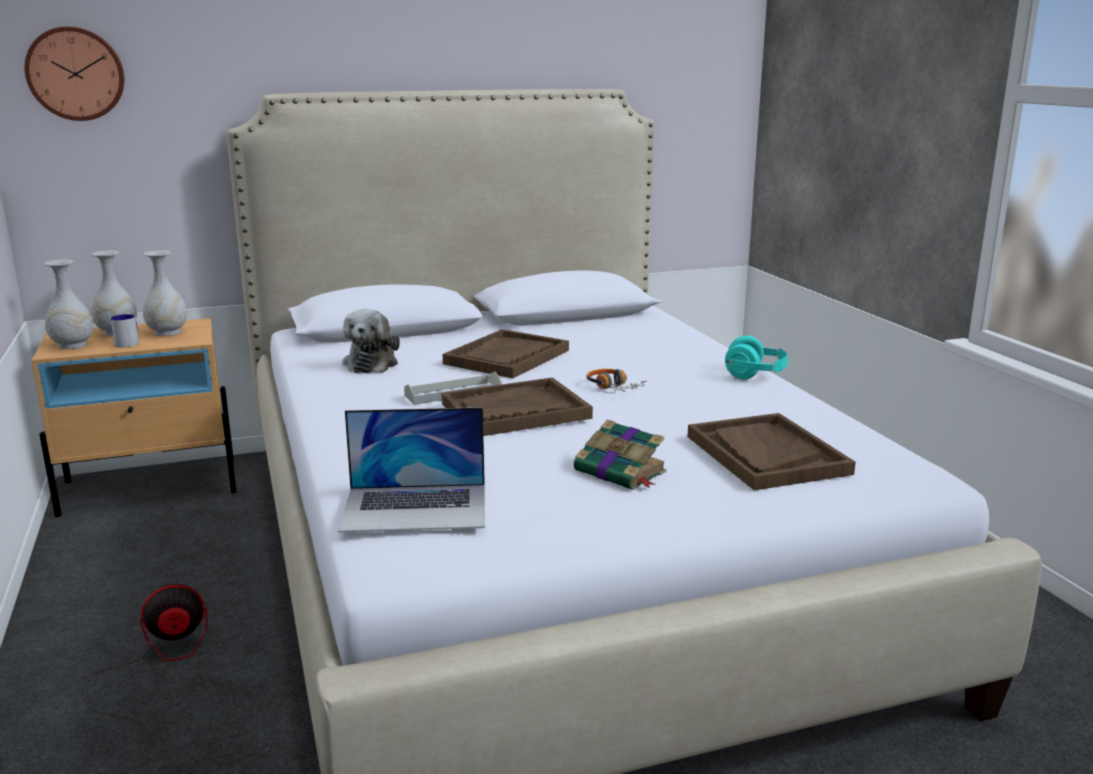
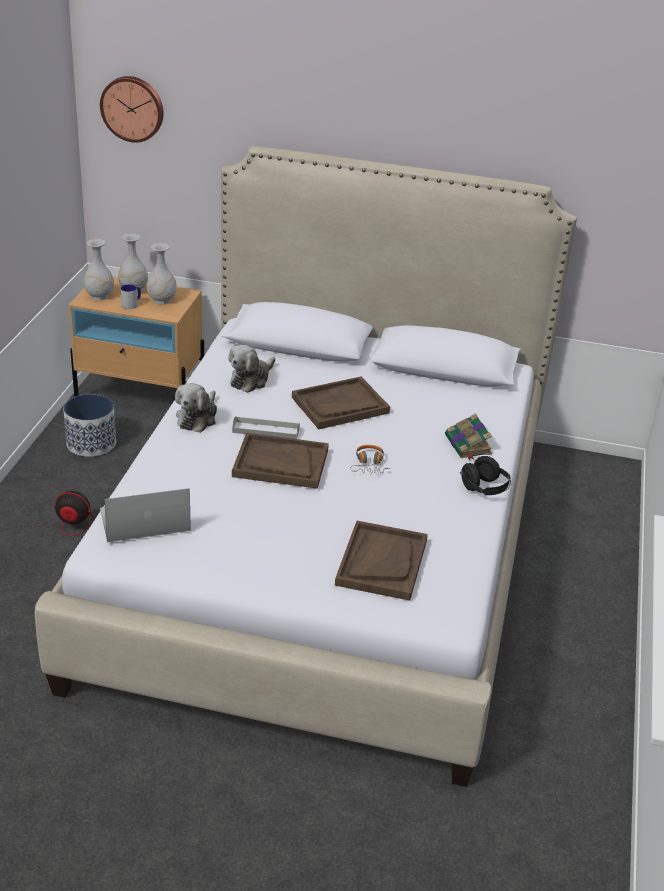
camera: 30 degrees right, 15 degrees up
laptop [338,407,485,532] -> laptop turned 135 degrees clockwise [100,488,191,542]
book [574,420,666,490] -> book moved to [445,413,492,460]
turquoise headphones [725,336,790,380] -> black headphones [460,456,511,495]
none -> planter [63,394,116,457]
none -> plush toy [175,383,217,433]

